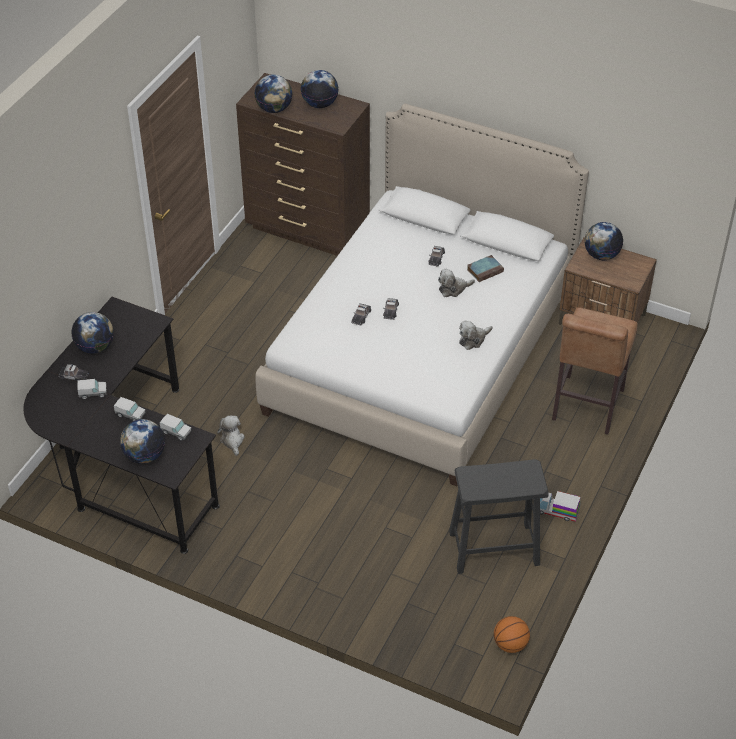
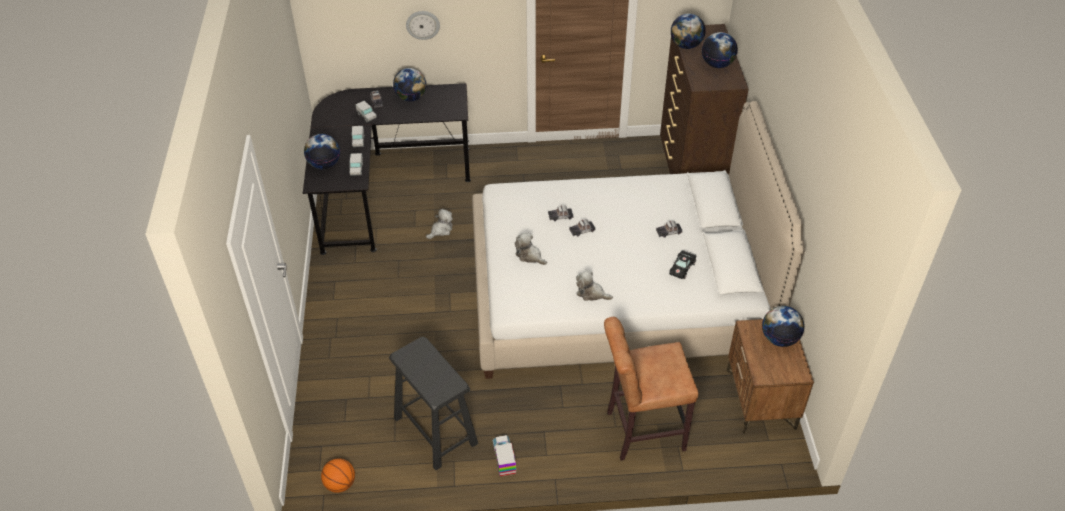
camera: 60 degrees right, 0 degrees up
plush toy [438,269,475,297] -> plush toy moved to [515,232,547,265]
book [467,255,504,282] -> black toy car [669,250,696,279]
none -> wall clock [406,11,440,40]

